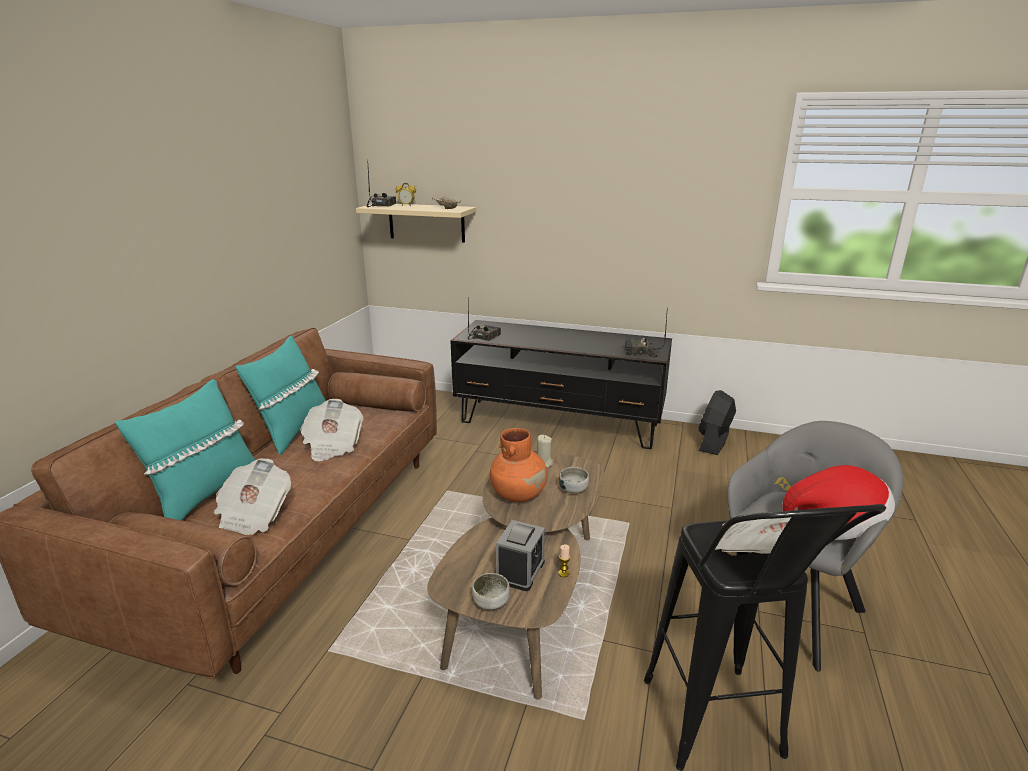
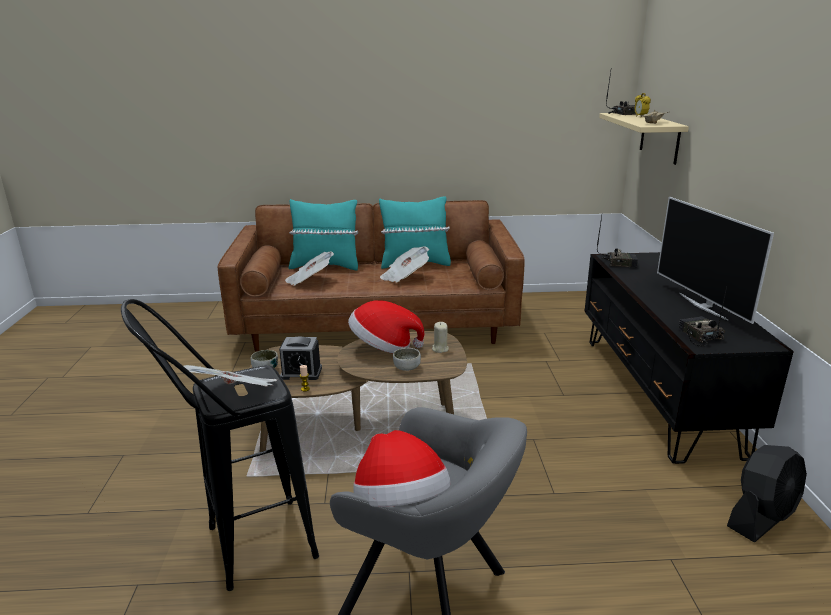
camera: 70 degrees right, 0 degrees up
orange vase [490,428,547,502] -> hat [348,300,424,353]
black fan [699,390,736,455] -> black fan turned 135 degrees clockwise [727,445,807,543]
none -> television [657,197,774,324]

